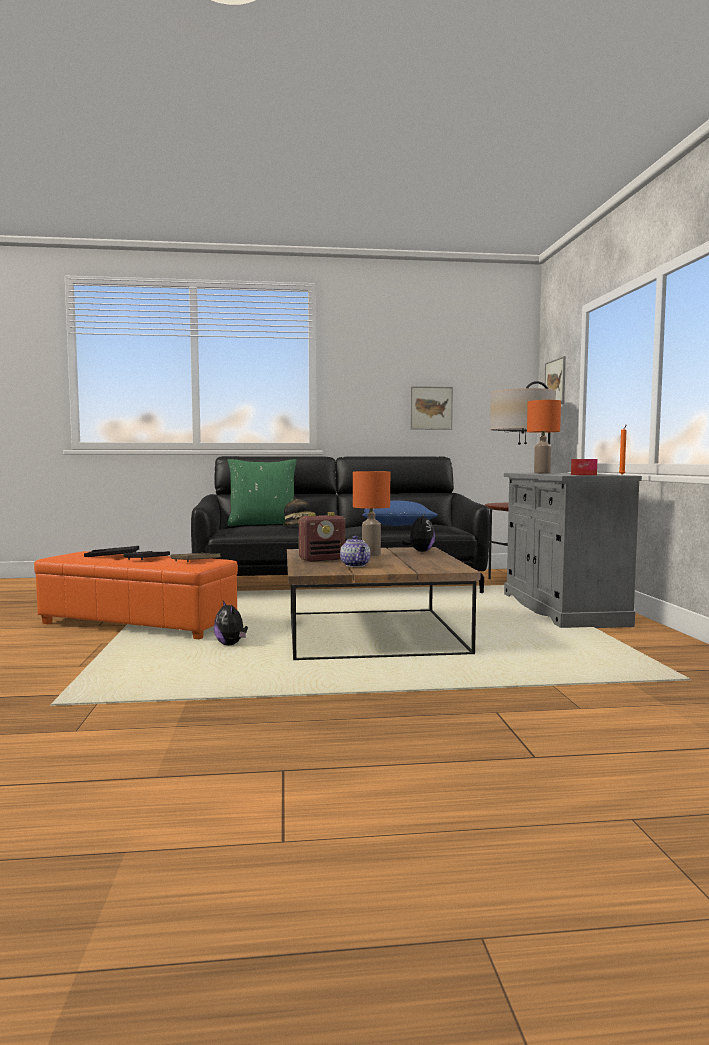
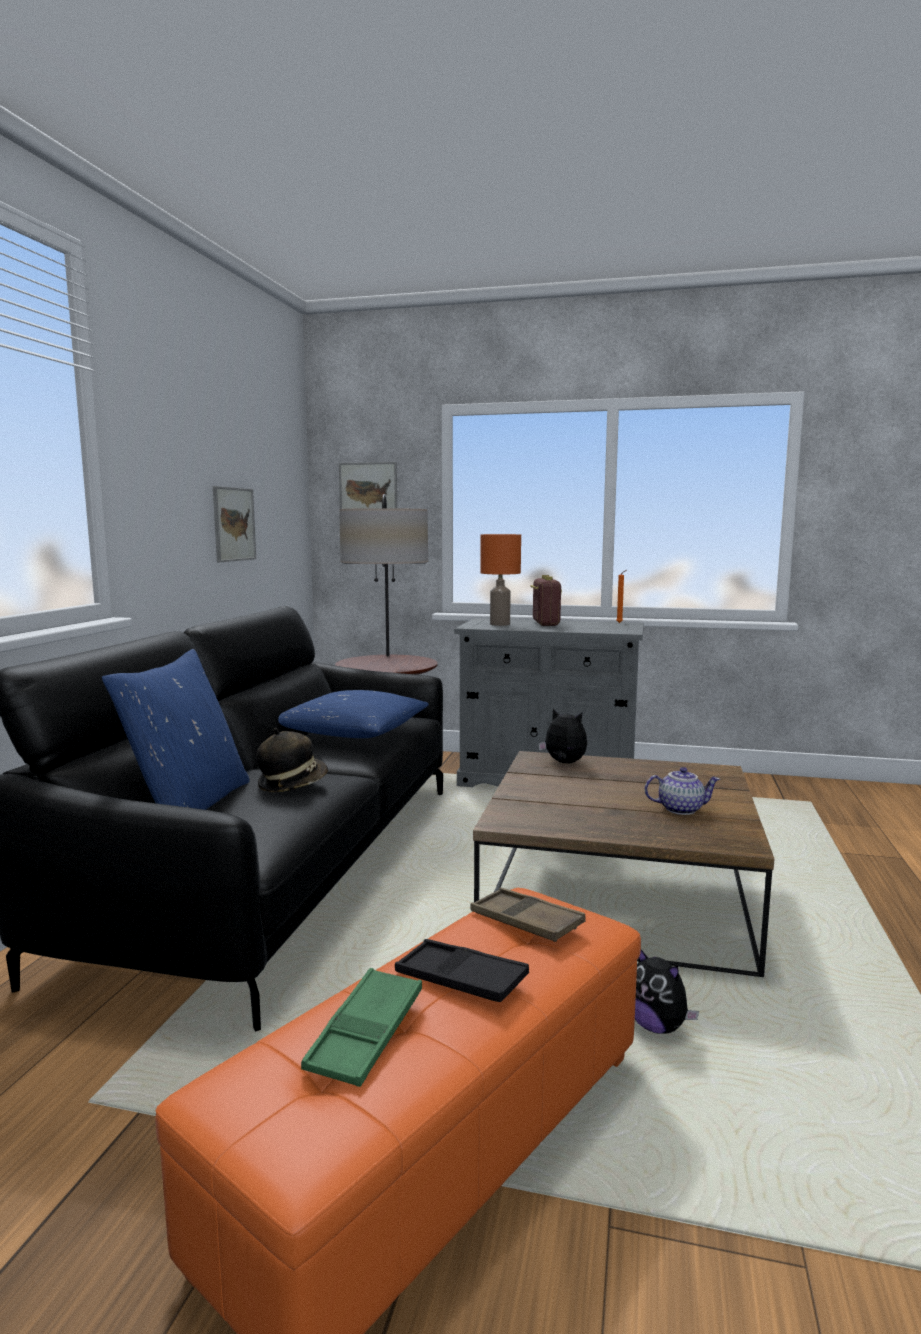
camera: 70 degrees left, 5 degrees up
black tray [84,546,139,557] -> green tray [301,968,422,1087]
plush toy [214,601,248,645] -> plush toy turned 60 degrees clockwise [635,950,699,1034]
green pillow [227,459,299,526] -> blue pillow [102,649,250,810]
radio [299,512,345,562] -> radio moved to [530,575,562,626]
orange table lamp [353,471,390,556] -> none
tissue box [571,459,597,475] -> none

